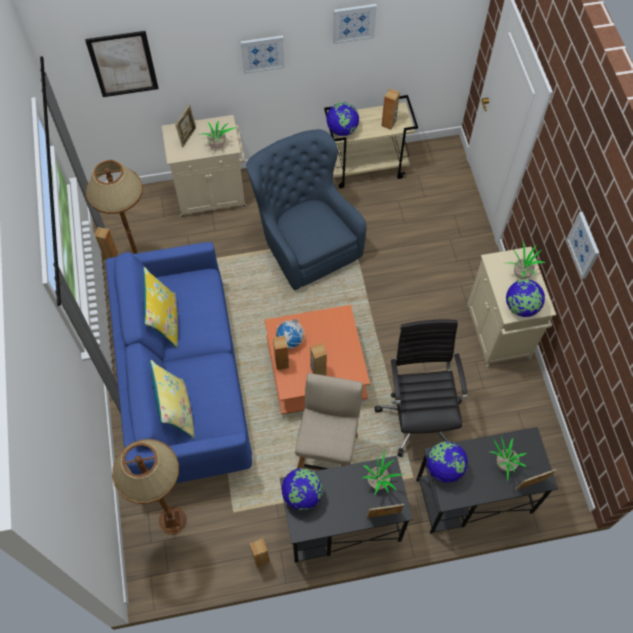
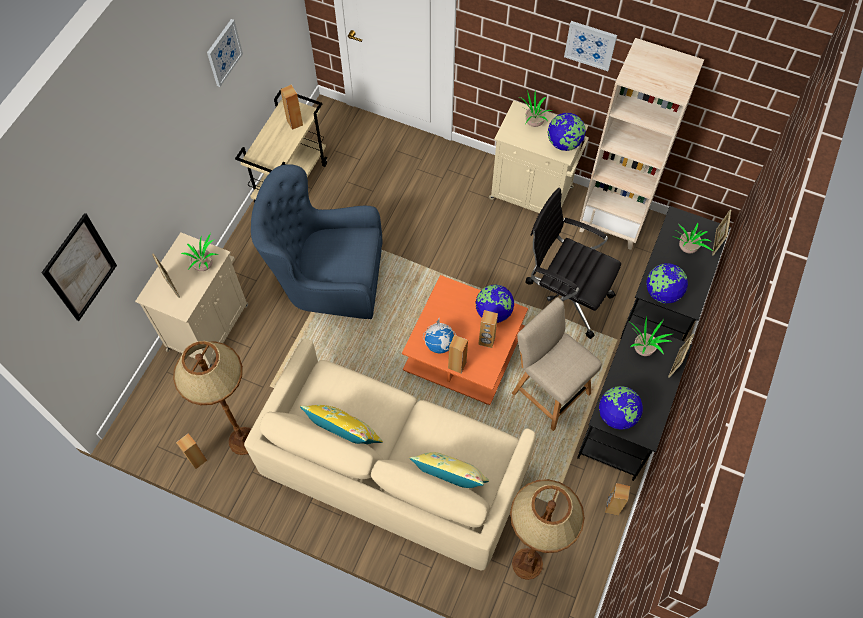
camera: 55 degrees left, 0 degrees up
blue sofa [106,242,252,483] -> beige sofa [244,338,536,570]
picture [241,35,285,74] -> none
globe [326,102,359,136] -> globe moved to [476,285,514,323]
none -> beige bookcase [579,38,704,250]

